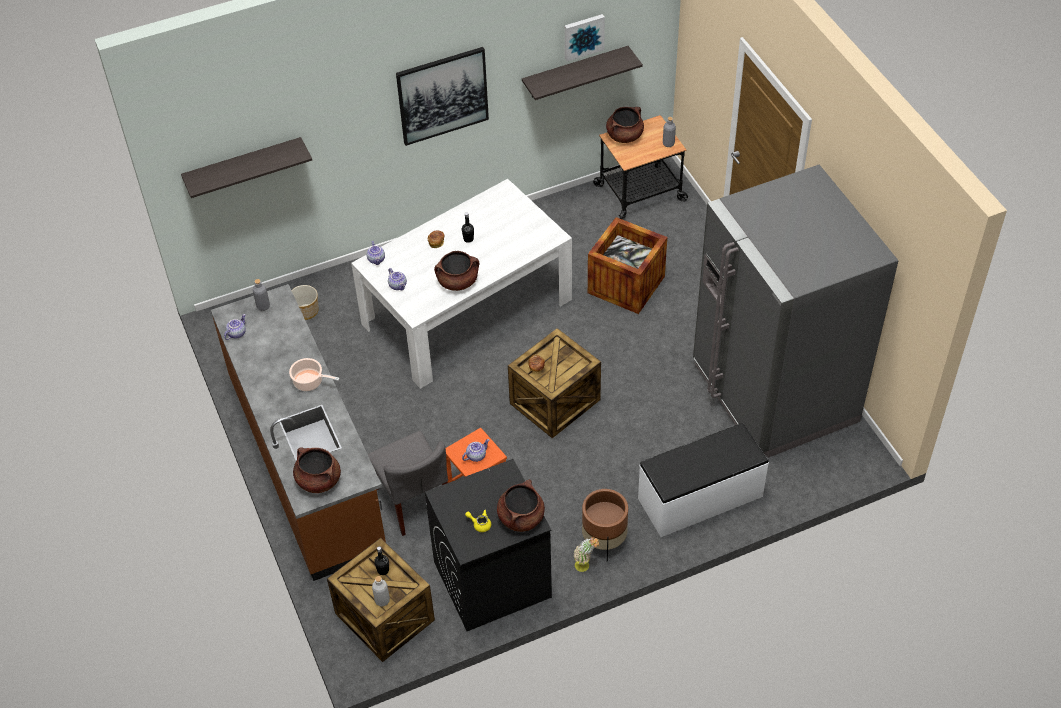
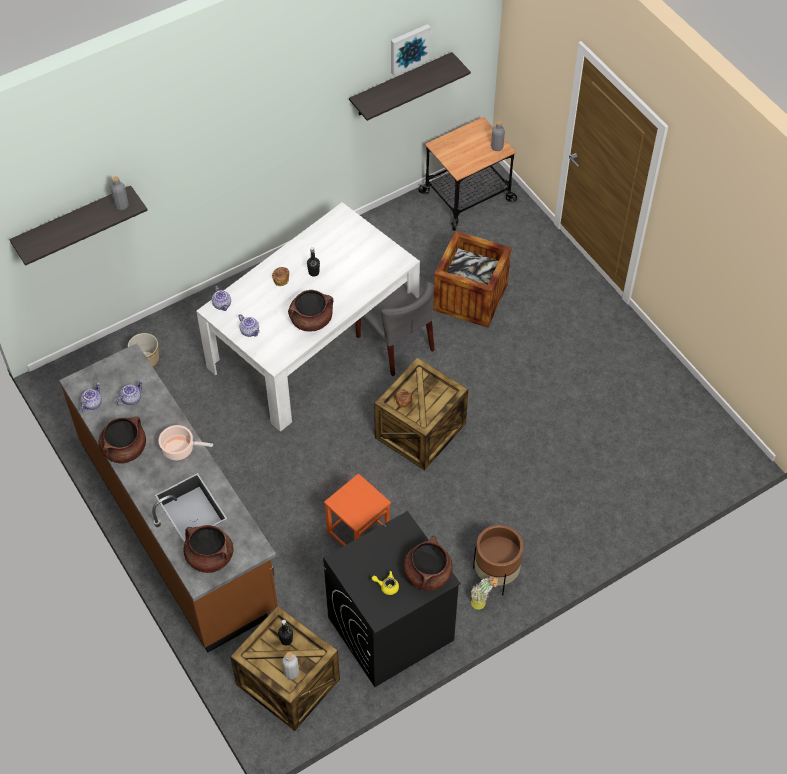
camera: 10 degrees left, 5 degrees up
grey bottle [253,279,270,311] -> grey bottle moved to [110,176,129,210]
grey chair [368,431,448,536] -> grey chair moved to [355,282,435,376]
picture [396,47,489,146] -> none
teapot [462,439,489,462] -> teapot moved to [116,381,143,405]
brown cooking pot [606,107,644,143] -> brown cooking pot moved to [99,416,146,463]
white bench [638,423,769,537] -> none
grey fridge [693,165,898,458] -> none

